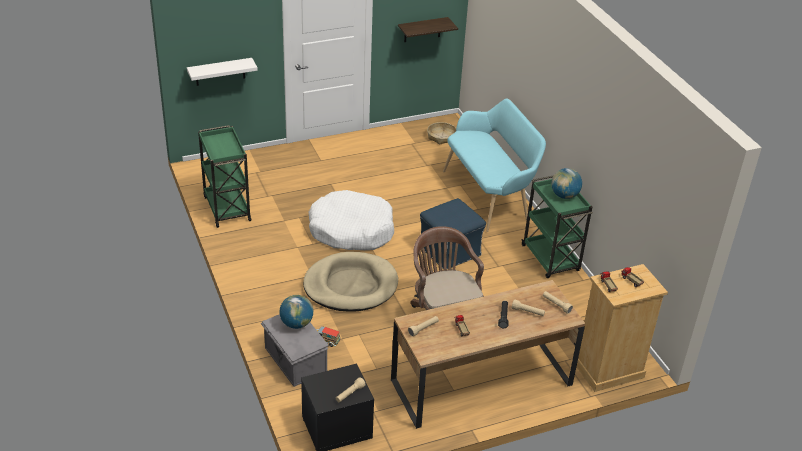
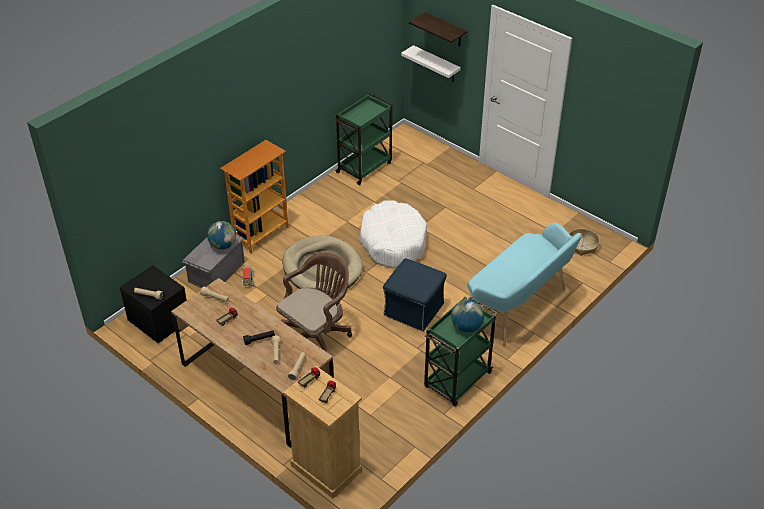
camera: 65 degrees right, 5 degrees up
shelf [398,17,458,42] -> shelf moved to [409,12,468,47]
none -> bookcase [220,140,289,254]

